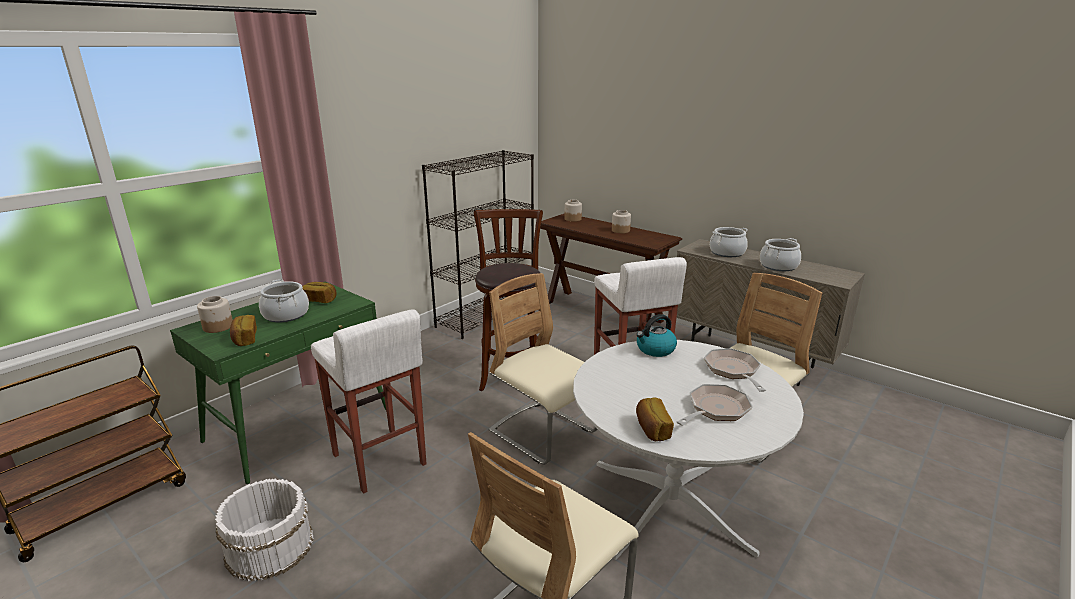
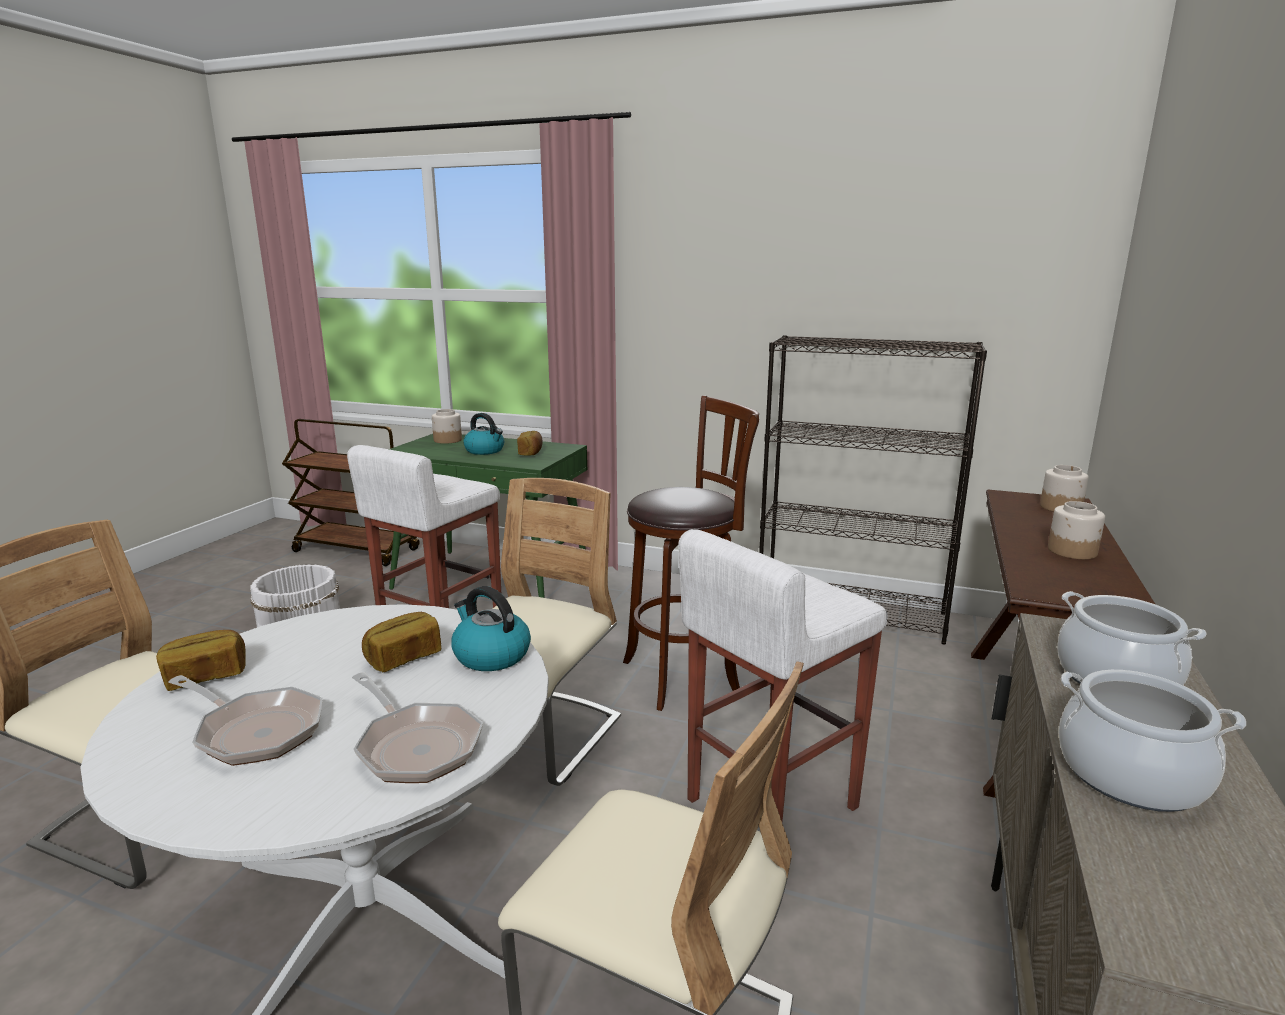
camera: 70 degrees right, 5 degrees down
bread [230,315,257,346] -> bread moved to [362,612,441,672]
cooking pot [259,279,309,322] -> kettle [463,413,504,455]
frying pan [704,348,766,392] -> frying pan turned 75 degrees clockwise [352,672,483,783]

